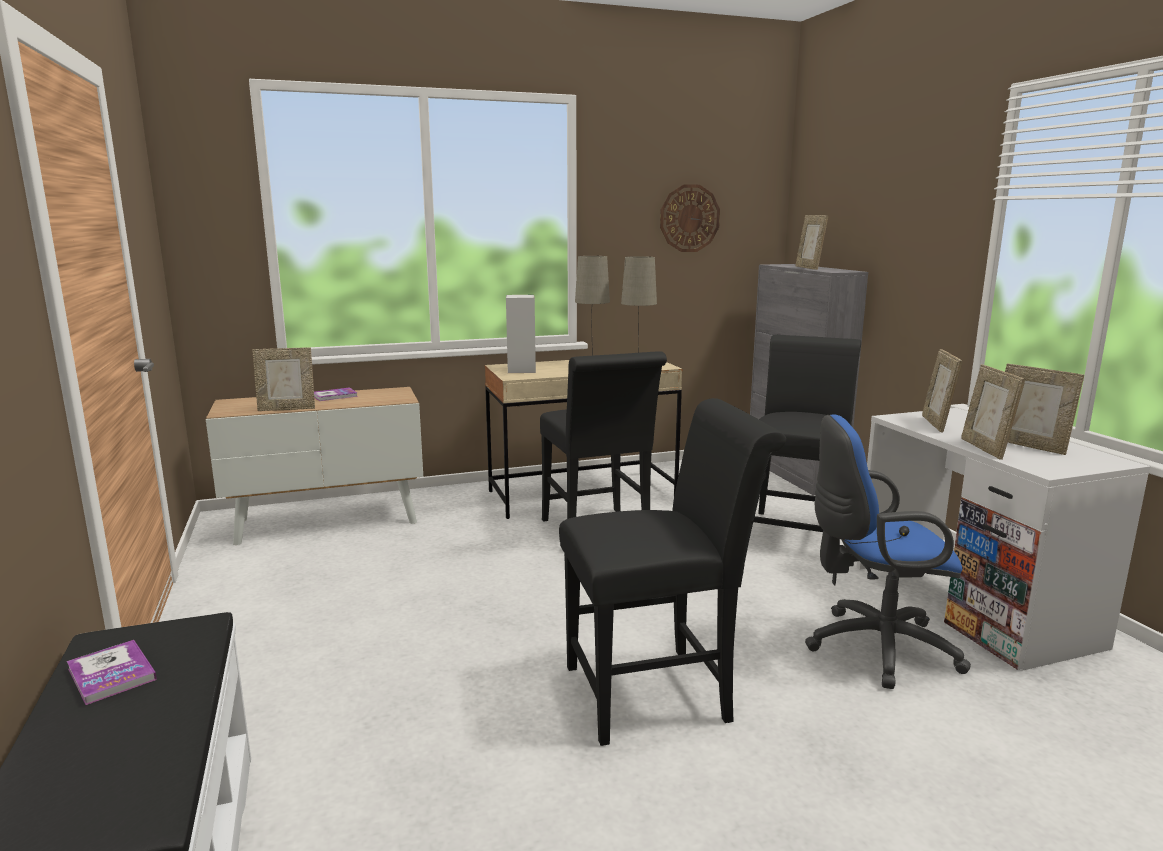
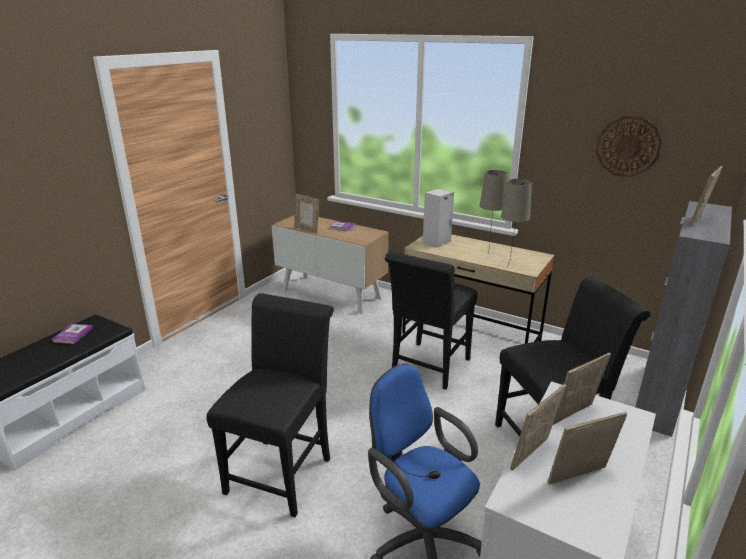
camera: 50 degrees right, 10 degrees up
black chair [559,398,786,746] -> black chair turned 105 degrees counterclockwise [206,293,334,517]
picture frame [1005,364,1084,455] -> picture frame turned 60 degrees clockwise [548,412,627,484]

